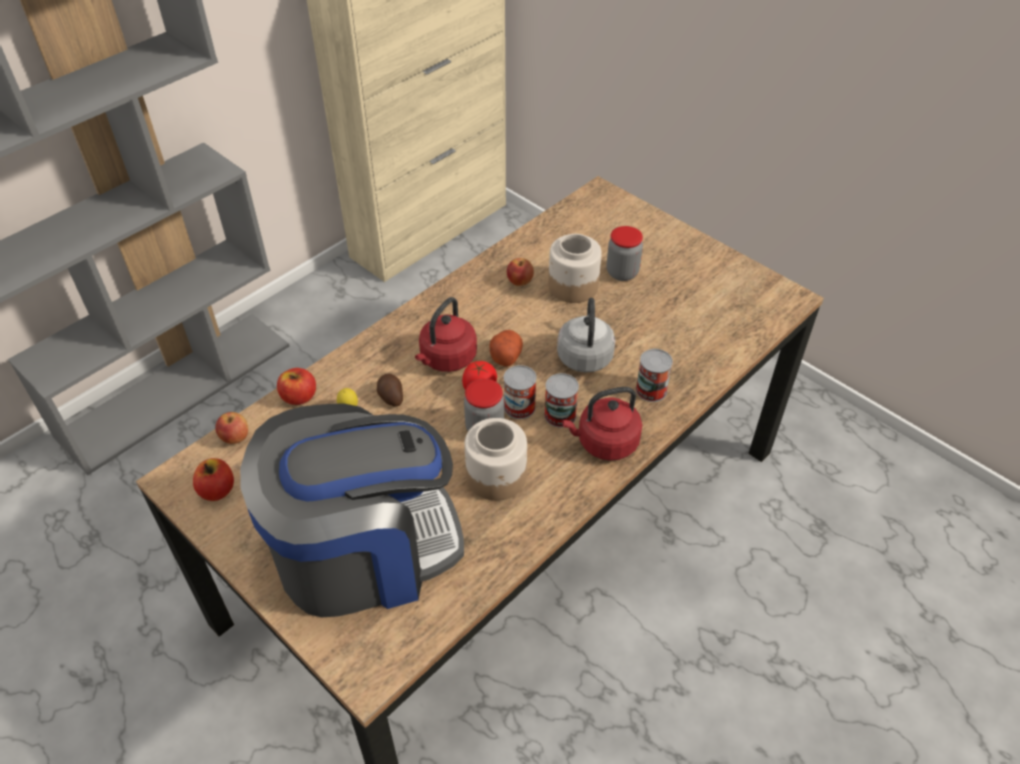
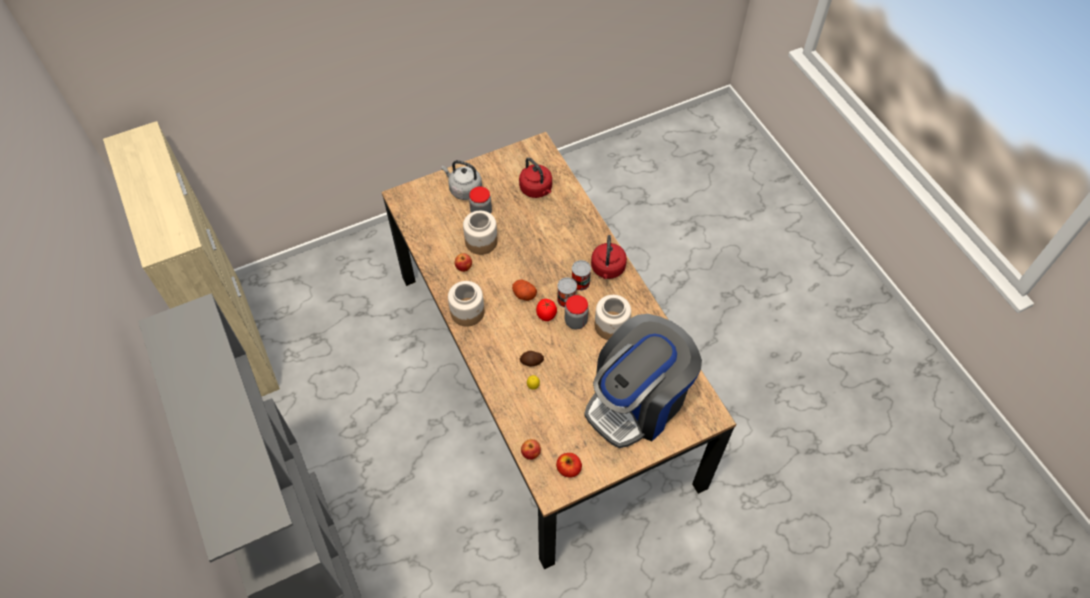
camera: 70 degrees left, 10 degrees up
coffee machine [240,403,464,617] -> coffee machine turned 135 degrees counterclockwise [584,314,702,448]
apple [277,368,316,405] -> none
red kettle [415,297,477,372] -> red kettle moved to [519,158,552,198]
grey kettle [557,298,615,373] -> grey kettle moved to [442,160,482,200]
can [636,349,673,402] -> none
none -> jar [448,281,485,327]

